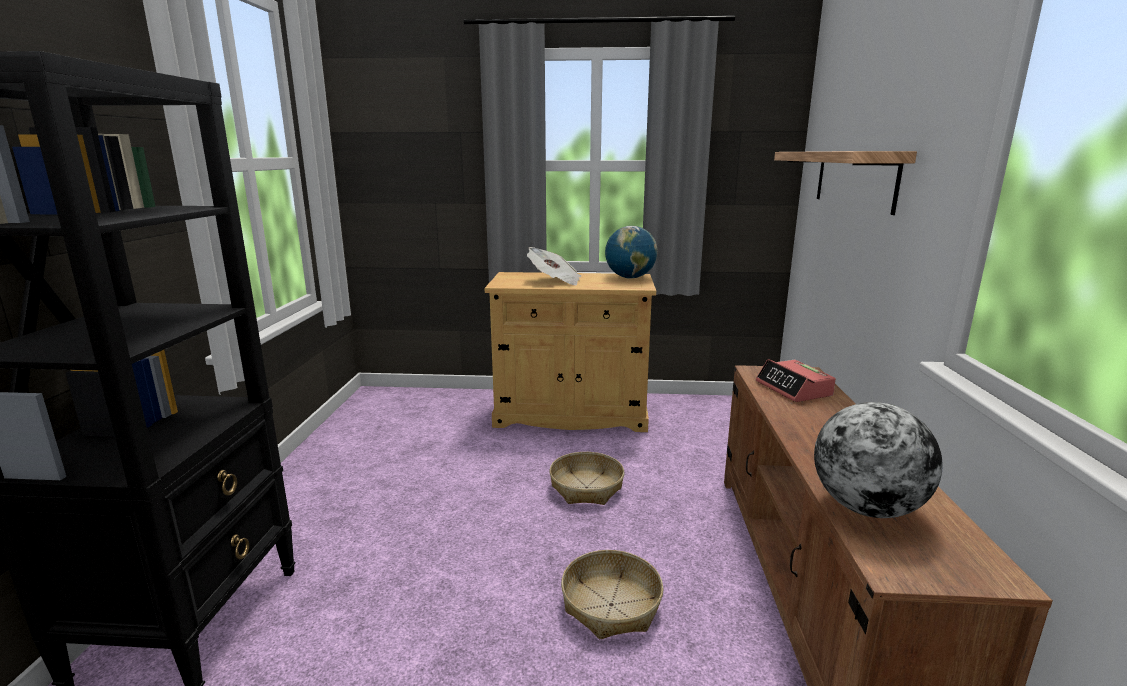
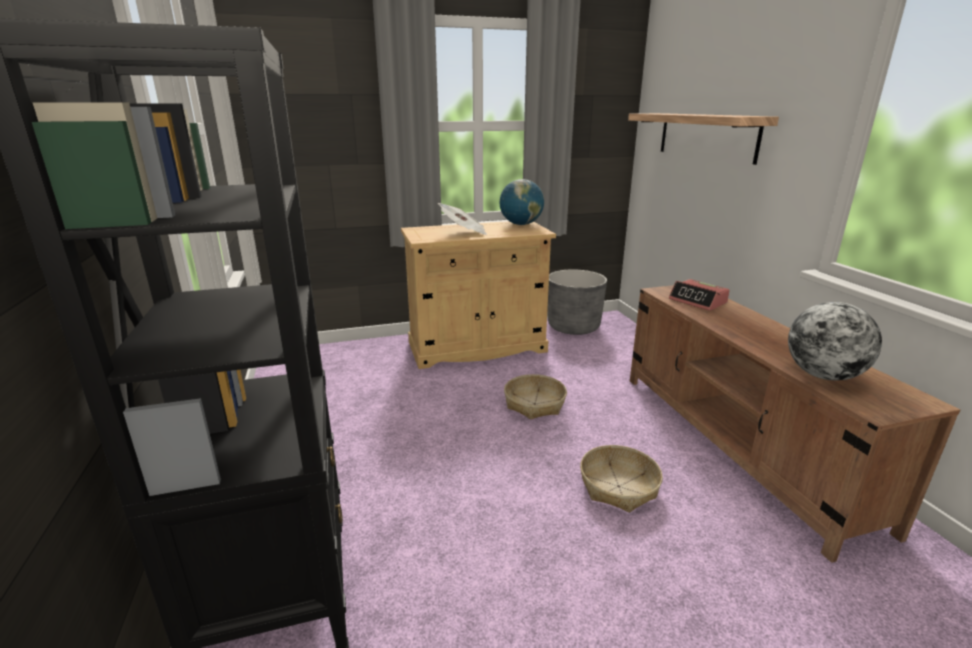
camera: 20 degrees left, 5 degrees up
none -> grey planter [548,270,607,335]

